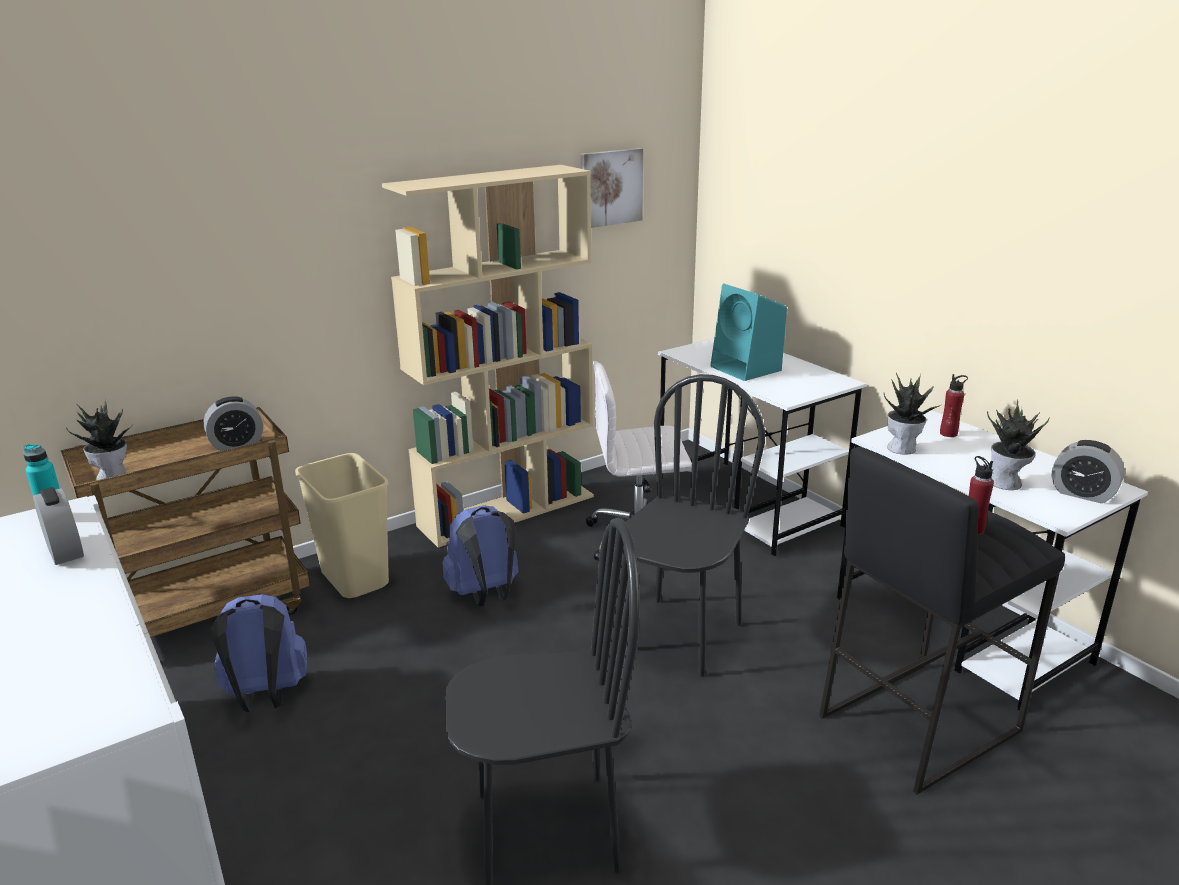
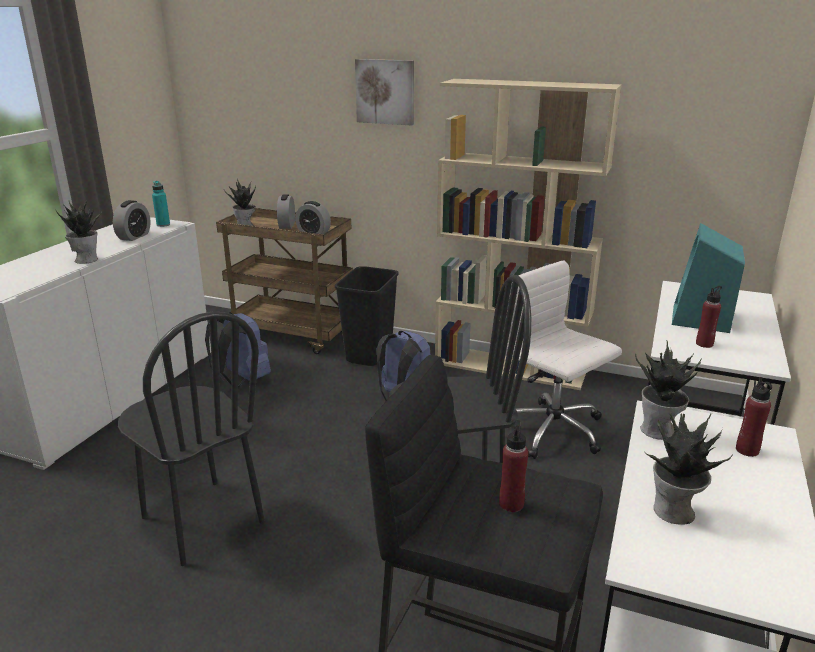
camera: 55 degrees right, 0 degrees up
beige trash can [295,453,389,598] -> black trash can [335,266,398,366]
picture [580,148,643,228] -> picture moved to [355,59,414,126]
alarm clock [1052,440,1125,503] -> alarm clock moved to [277,194,295,229]
none -> potted plant [56,201,102,264]
none -> red bottle [696,286,722,348]

